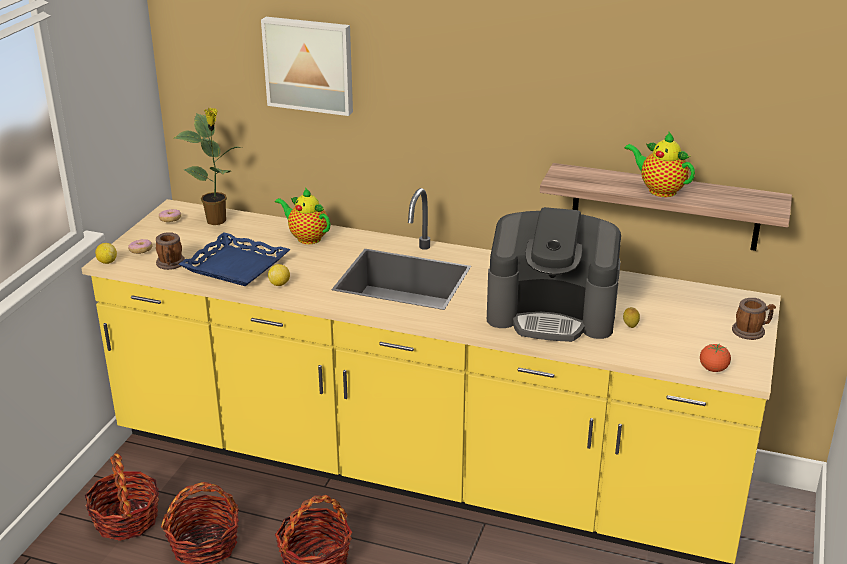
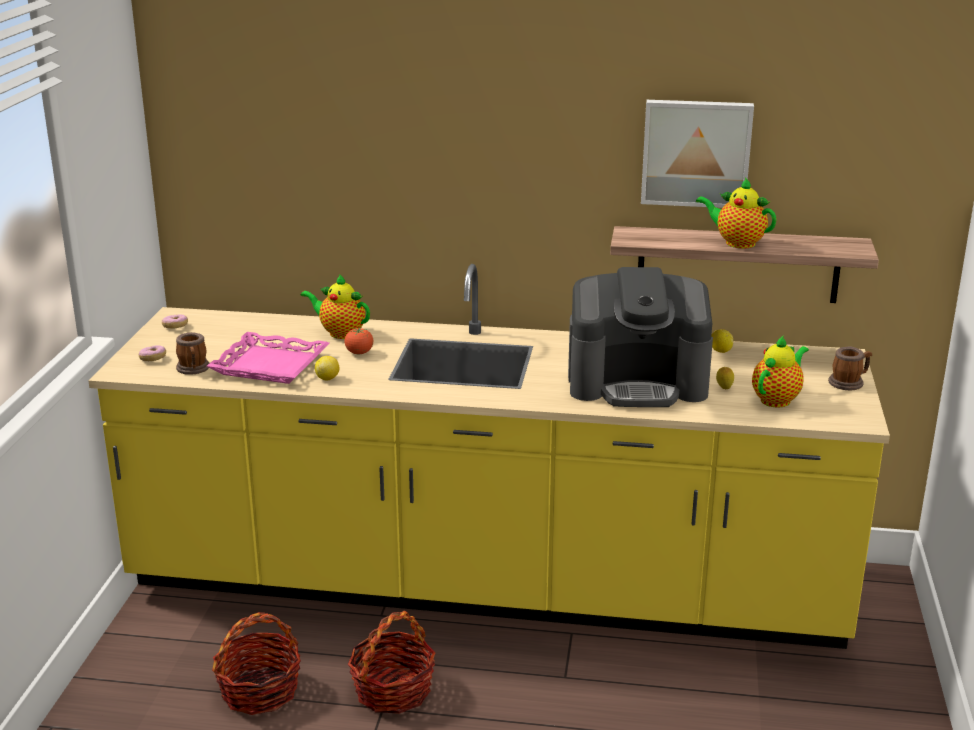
camera: 10 degrees left, 5 degrees down
basket [85,453,159,541] -> none
lemon [95,243,117,264] -> lemon moved to [711,329,733,353]
potted plant [174,108,241,225] -> none
blue tray [178,233,291,286] -> pink tray [207,332,330,384]
picture [261,17,353,116] -> picture moved to [641,100,754,208]
tomato [700,343,731,372] -> tomato moved to [344,327,373,354]
none -> teapot [752,335,809,407]

